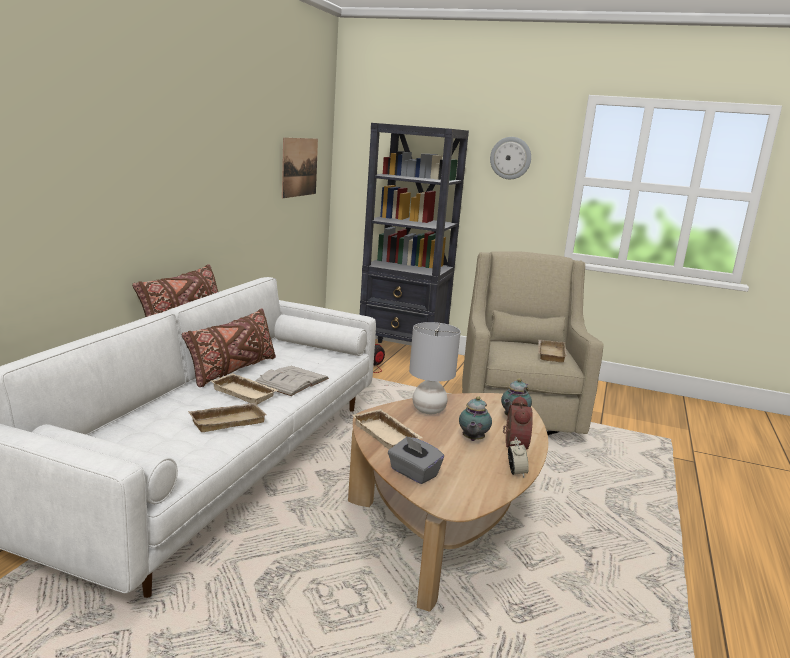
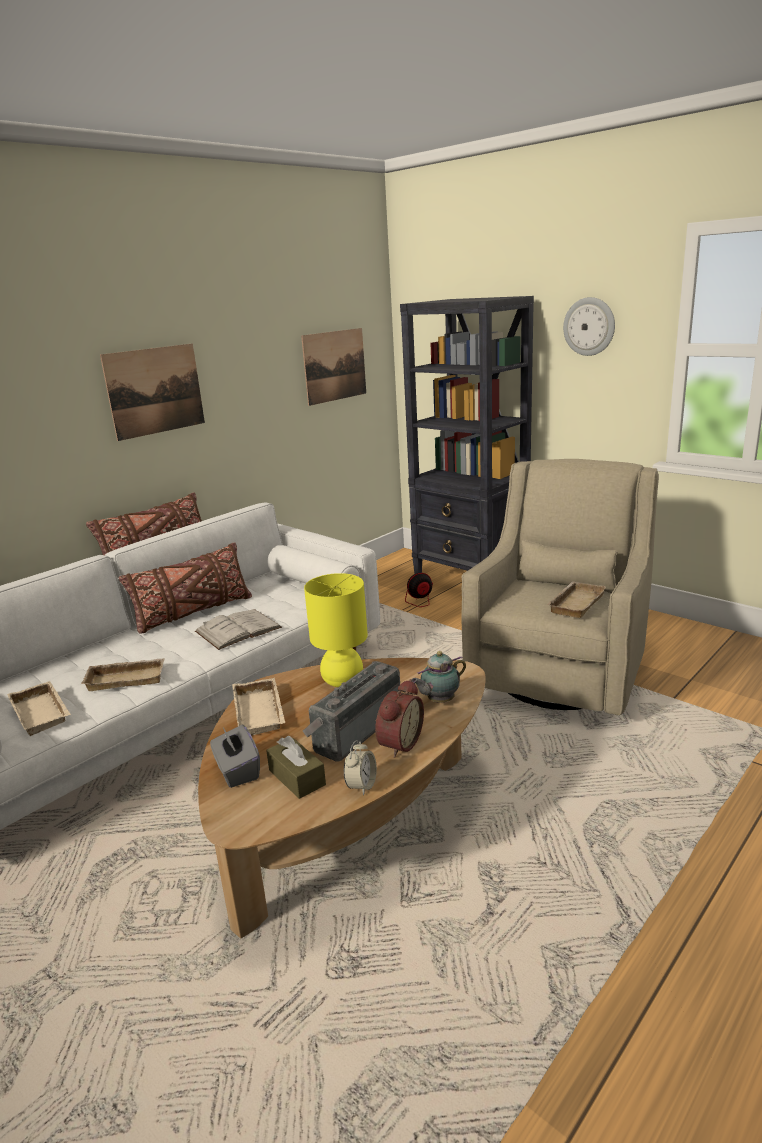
camera: 25 degrees right, 5 degrees up
beige tray [211,373,278,405] -> beige tray moved to [7,681,71,736]
grey table lamp [409,322,461,414] -> yellow table lamp [304,573,368,687]
teapot [459,396,492,441] -> radio [303,661,400,762]
none -> picture [100,344,205,441]
none -> brown tissue box [266,736,326,799]

